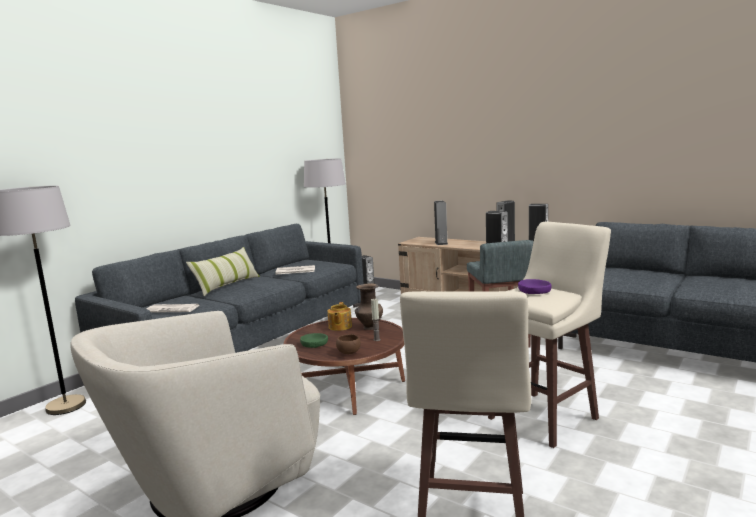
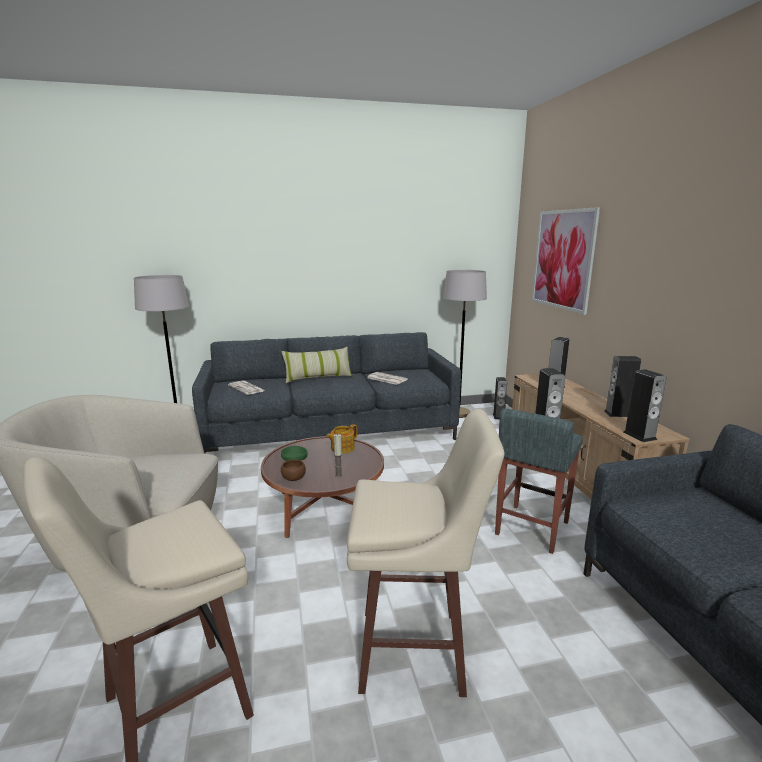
camera: 40 degrees right, 5 degrees up
brown vase [355,283,383,330] -> none
purple bowl [518,279,552,294] -> none
none -> picture [532,207,600,315]

